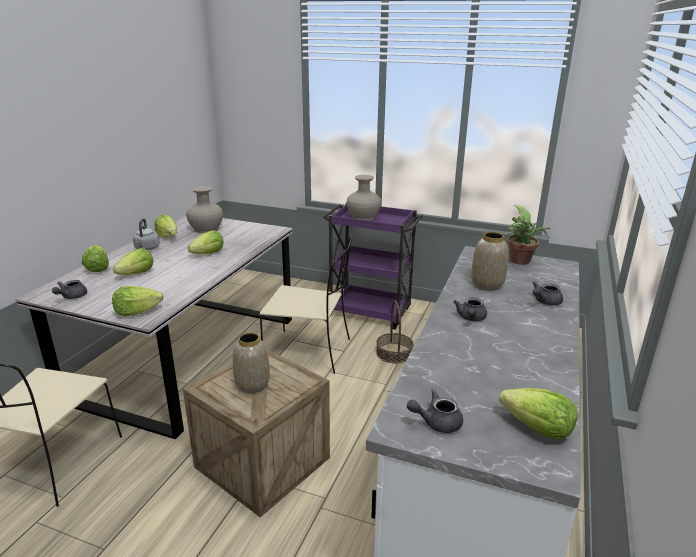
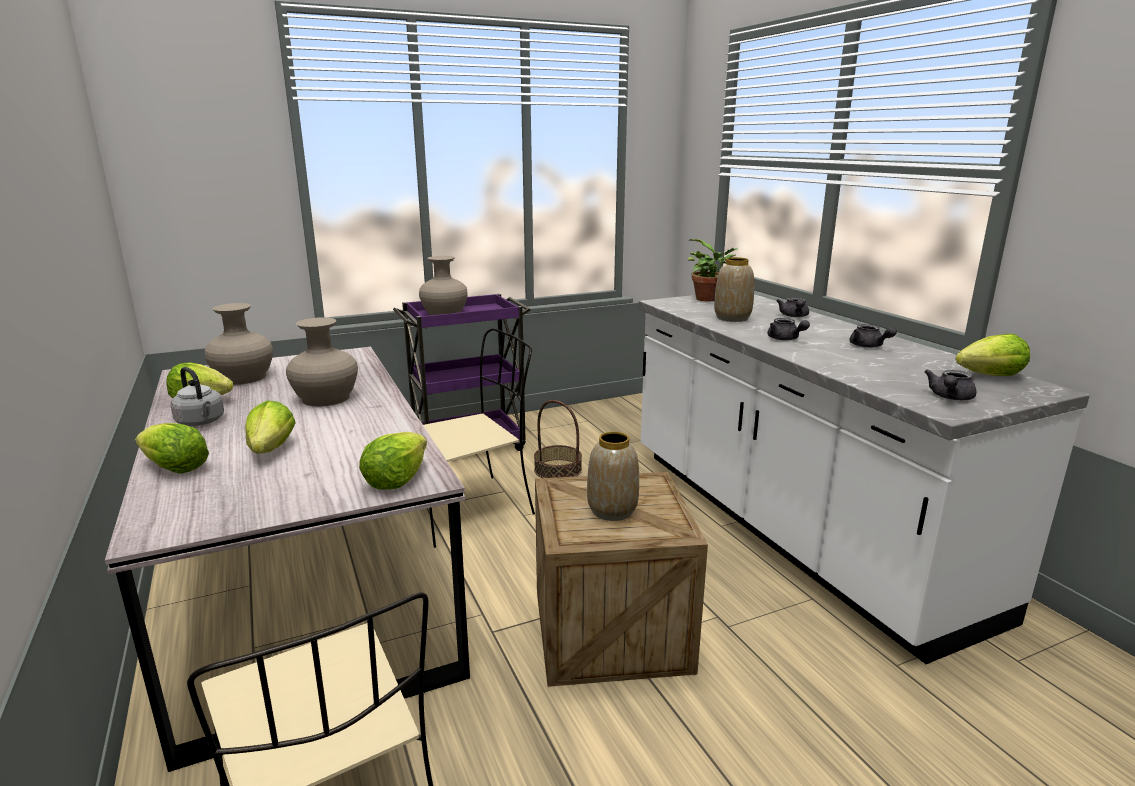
camera: 45 degrees left, 5 degrees down
grey teapot [52,280,87,299] -> grey teapot moved to [850,324,897,348]
lettuce [187,230,224,254] -> beige vase [286,317,358,406]

